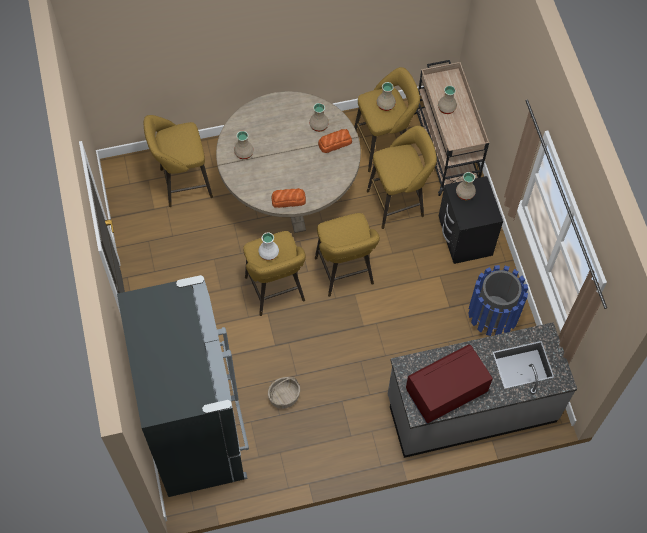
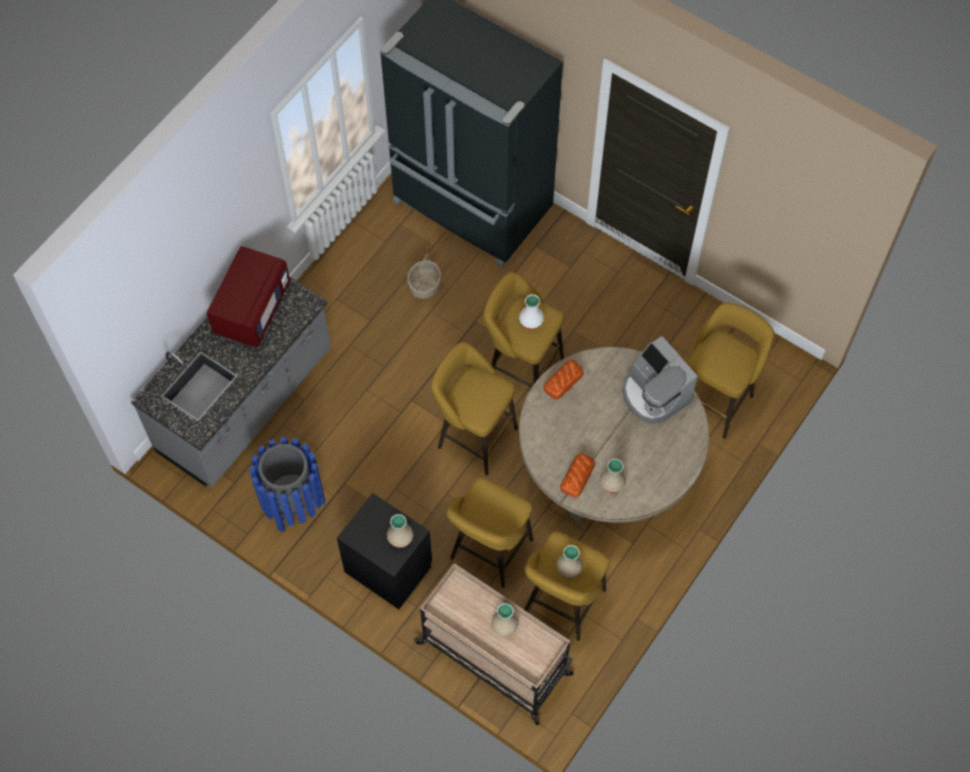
camera: 140 degrees right, 0 degrees up
beige vase [234,131,254,159] -> coffee machine [622,336,698,424]

